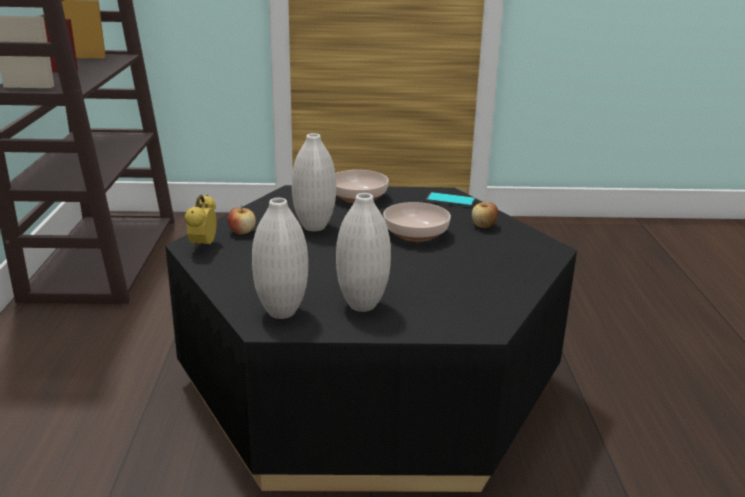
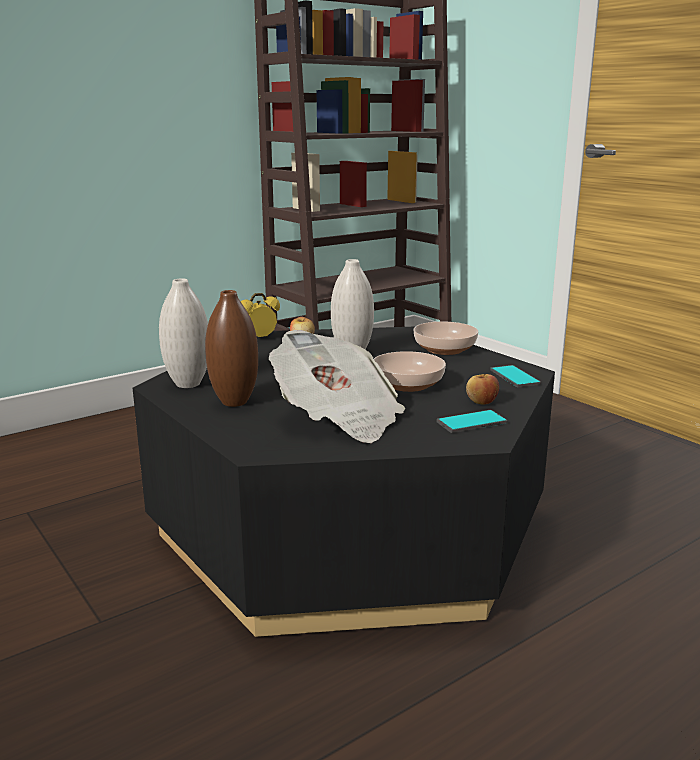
camera: 55 degrees right, 5 degrees down
white vase [336,193,391,312] -> brown vase [205,290,258,407]
none -> newspaper [269,330,405,443]
none -> phone [437,410,507,433]

